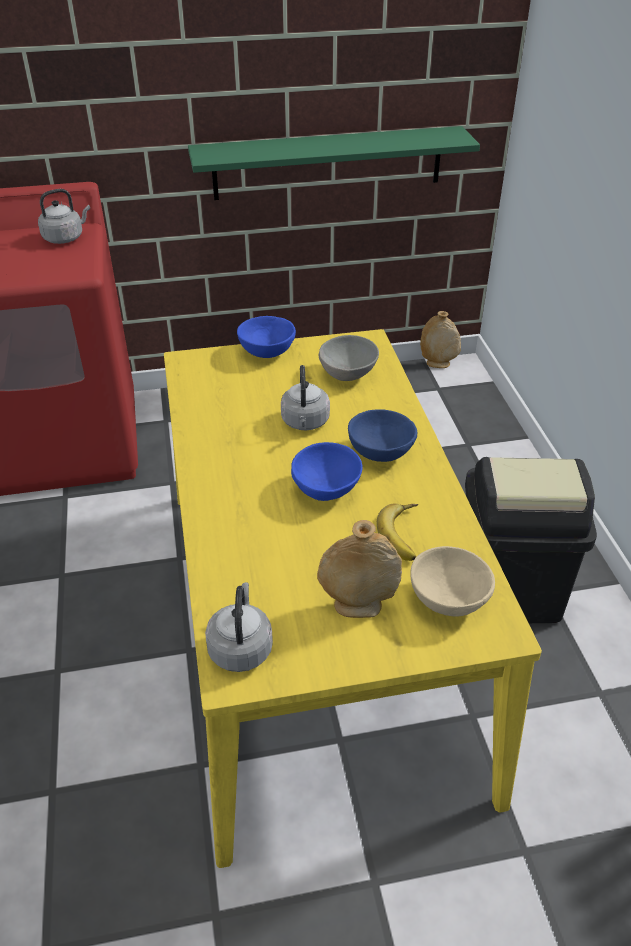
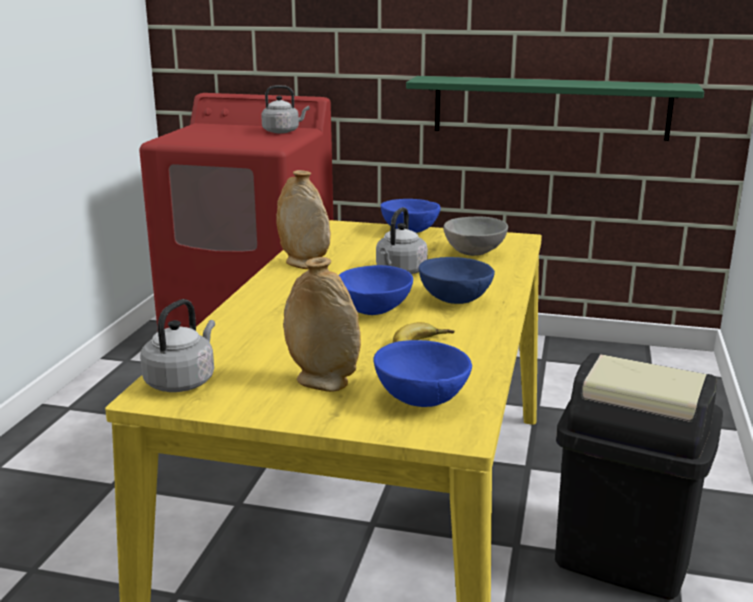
camera: 25 degrees right, 20 degrees down
beige bowl [410,546,495,617] -> blue bowl [373,340,472,407]
beige vase [420,311,461,368] -> beige vase moved to [276,170,331,269]

